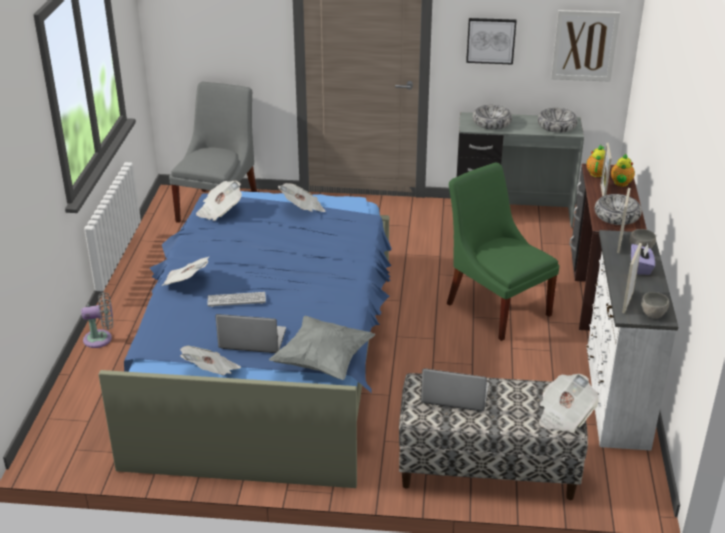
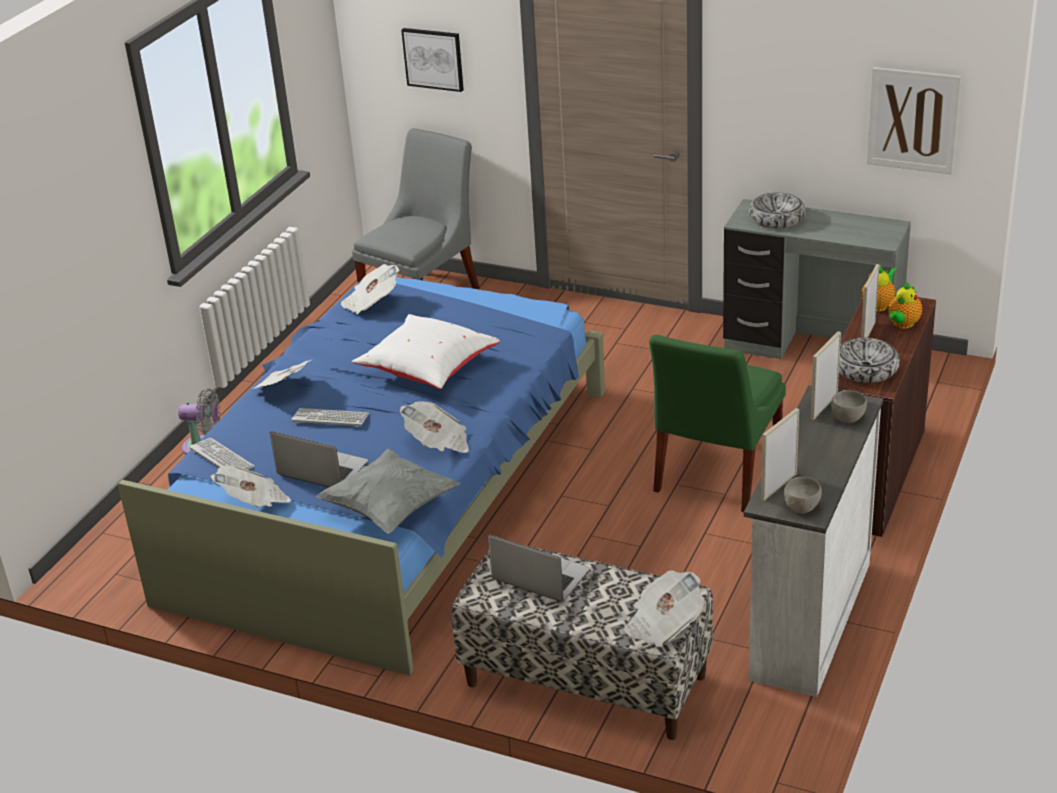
camera: 20 degrees right, 0 degrees up
newspaper [278,183,326,212] -> newspaper moved to [400,401,469,453]
green chair [447,163,559,341] -> green chair turned 135 degrees counterclockwise [649,335,786,512]
picture [466,18,516,65] -> picture moved to [401,28,464,92]
bowl [538,108,578,133] -> none
purple tissue box [631,244,655,275] -> none
none -> keyboard [189,438,255,470]
none -> white pillow [352,314,500,389]

